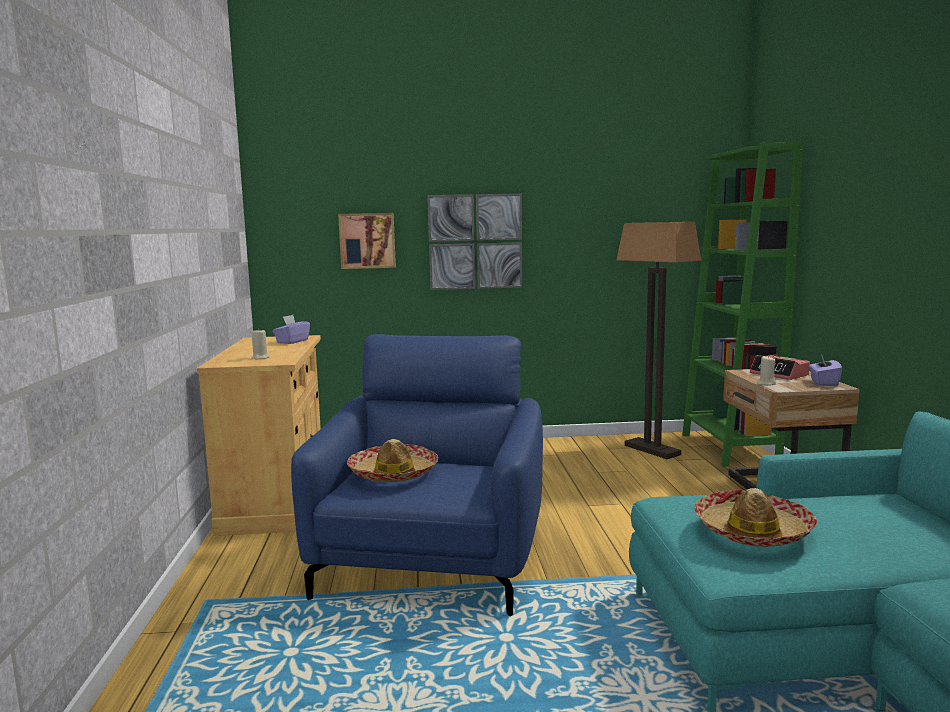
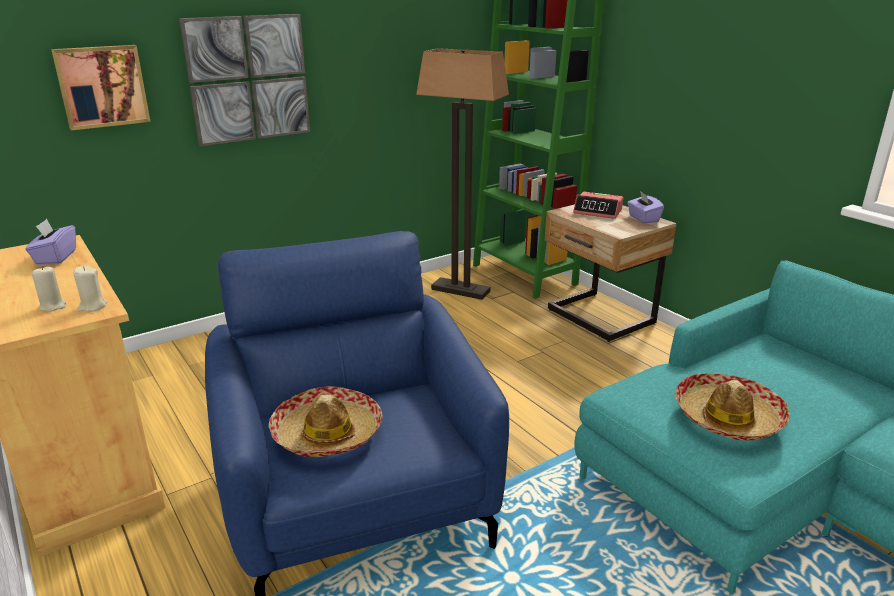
camera: 30 degrees left, 15 degrees up
beige candle [757,355,776,385] -> beige candle moved to [73,266,107,312]

